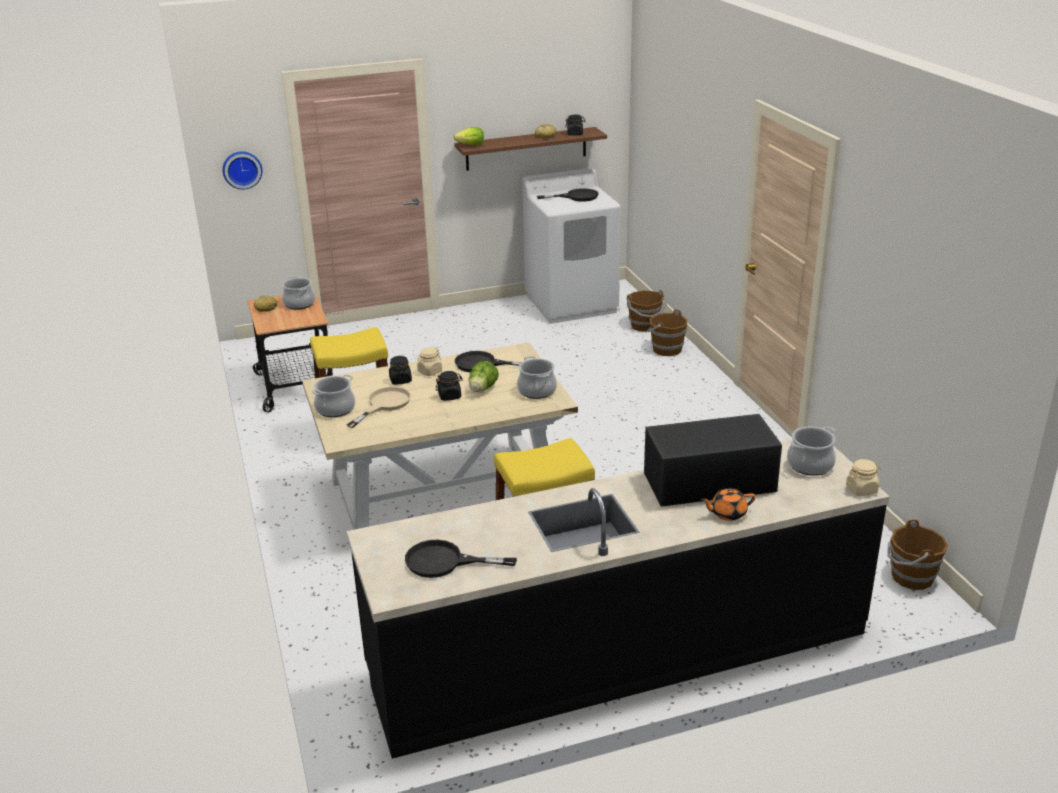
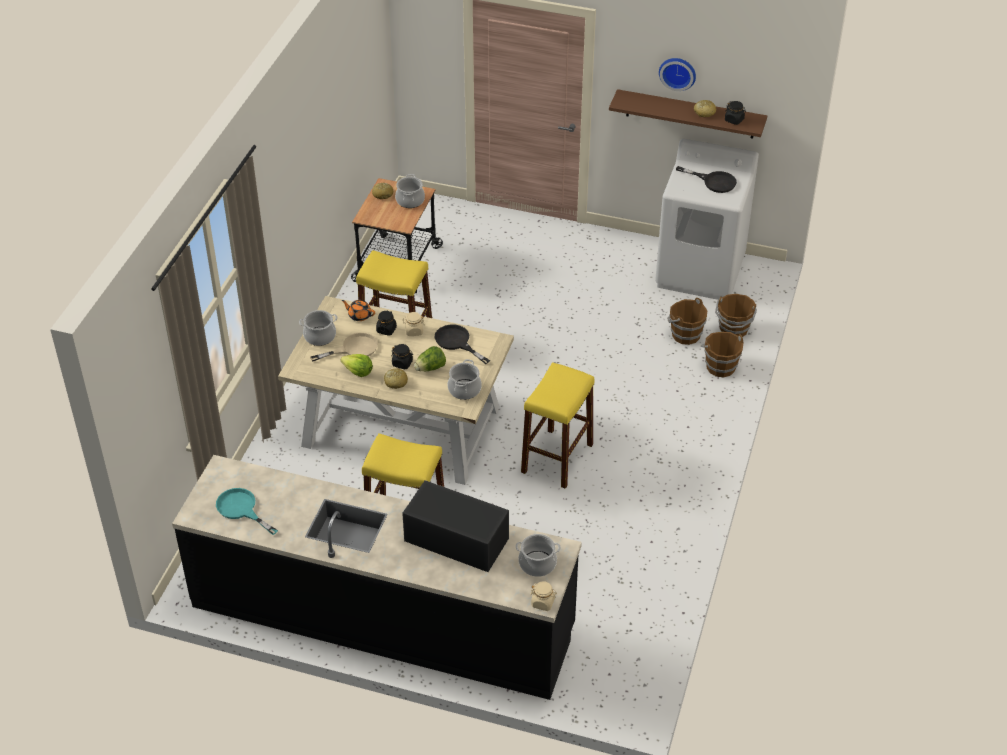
camera: 35 degrees right, 15 degrees up
wall clock [223,151,262,189] -> wall clock moved to [659,58,696,91]
black frying pan [405,540,517,578] -> turquoise frying pan [216,488,278,535]
lettuce [454,127,484,145] -> lettuce moved to [340,354,373,377]
orange teapot [701,488,756,521] -> orange teapot moved to [341,300,375,321]
brown bucket [887,519,948,590] -> brown bucket moved to [667,297,708,345]
none -> bread [384,368,408,389]
none -> yellow stool [521,362,594,489]

